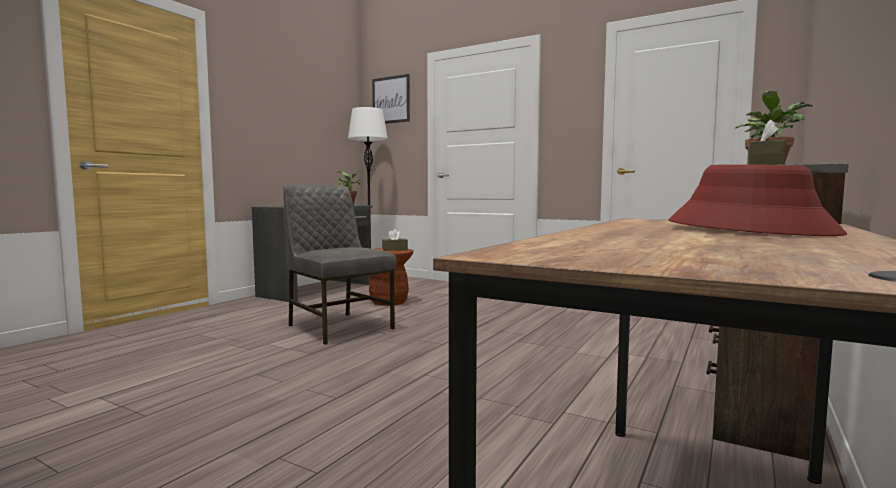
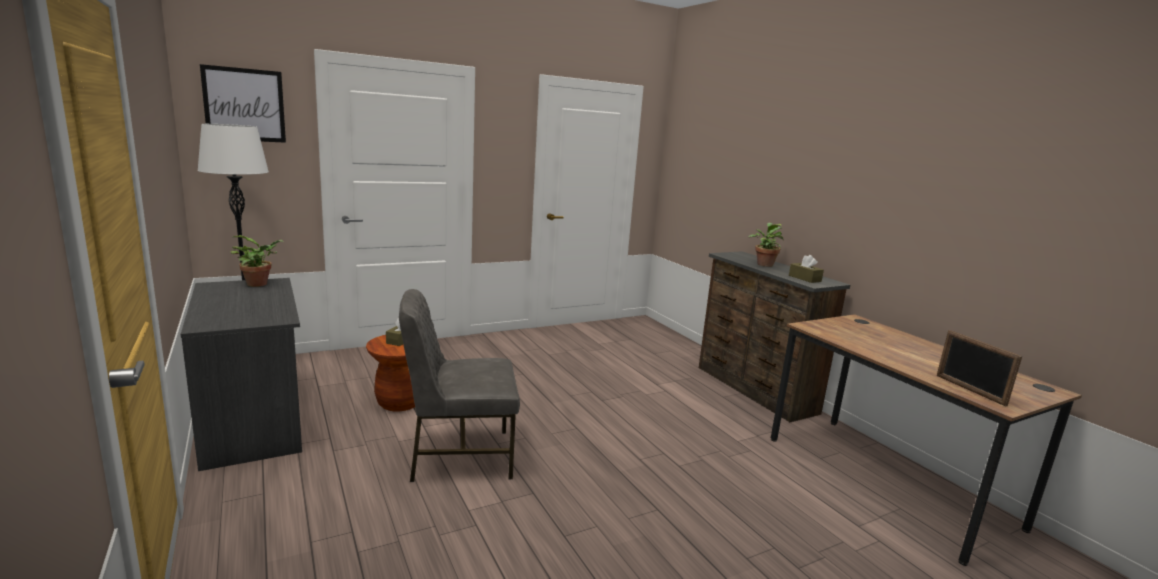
camera: 60 degrees left, 10 degrees up
red hat [669,165,847,236] -> none
none -> picture frame [937,330,1022,407]

